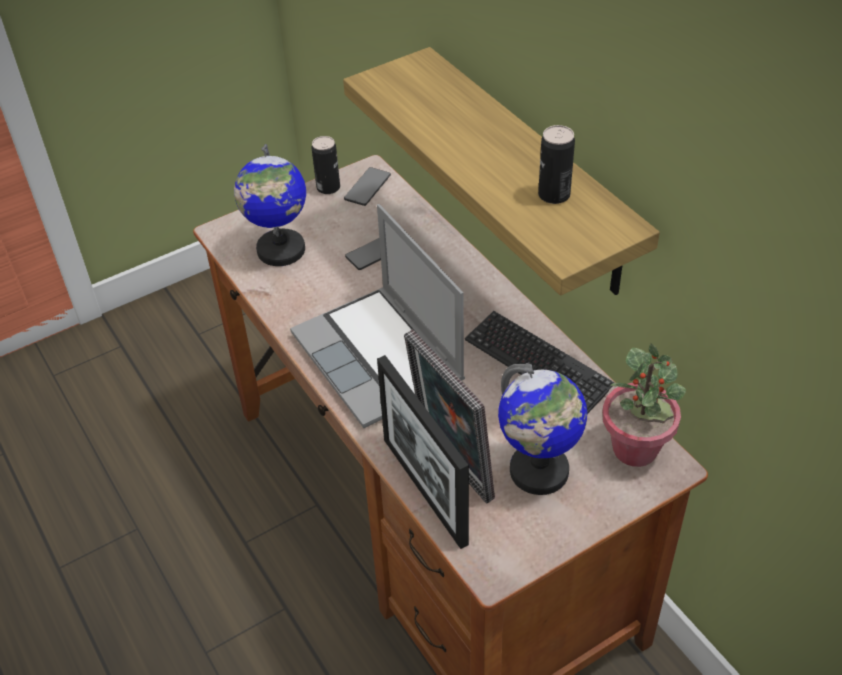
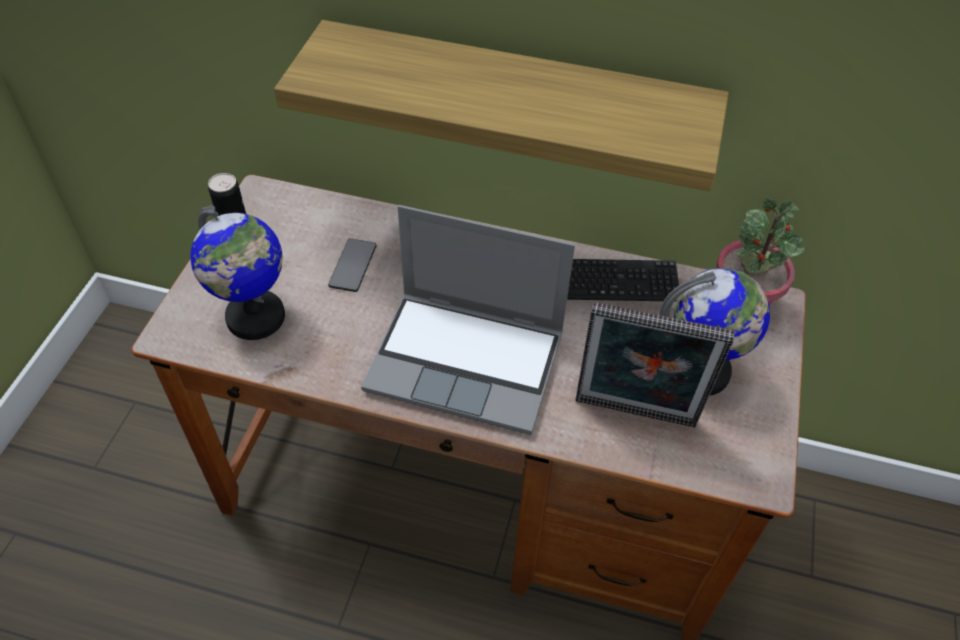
camera: 45 degrees left, 5 degrees up
phone [344,167,391,206] -> none
picture frame [377,355,469,549] -> none
can [538,125,575,204] -> none

